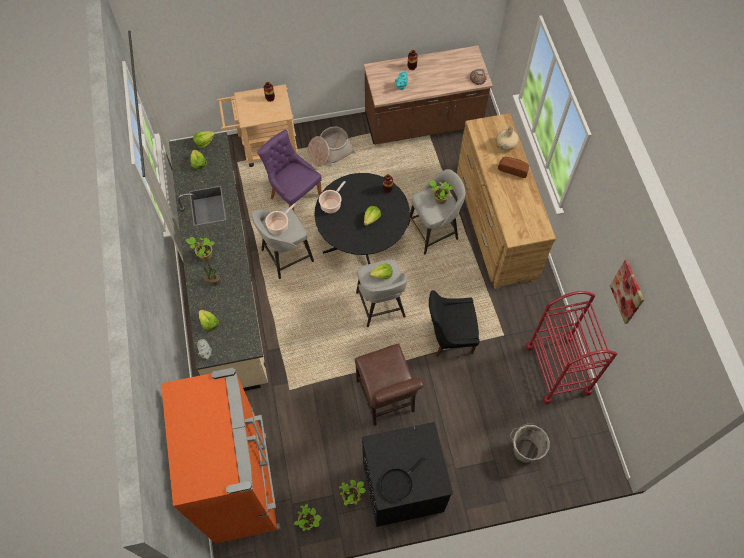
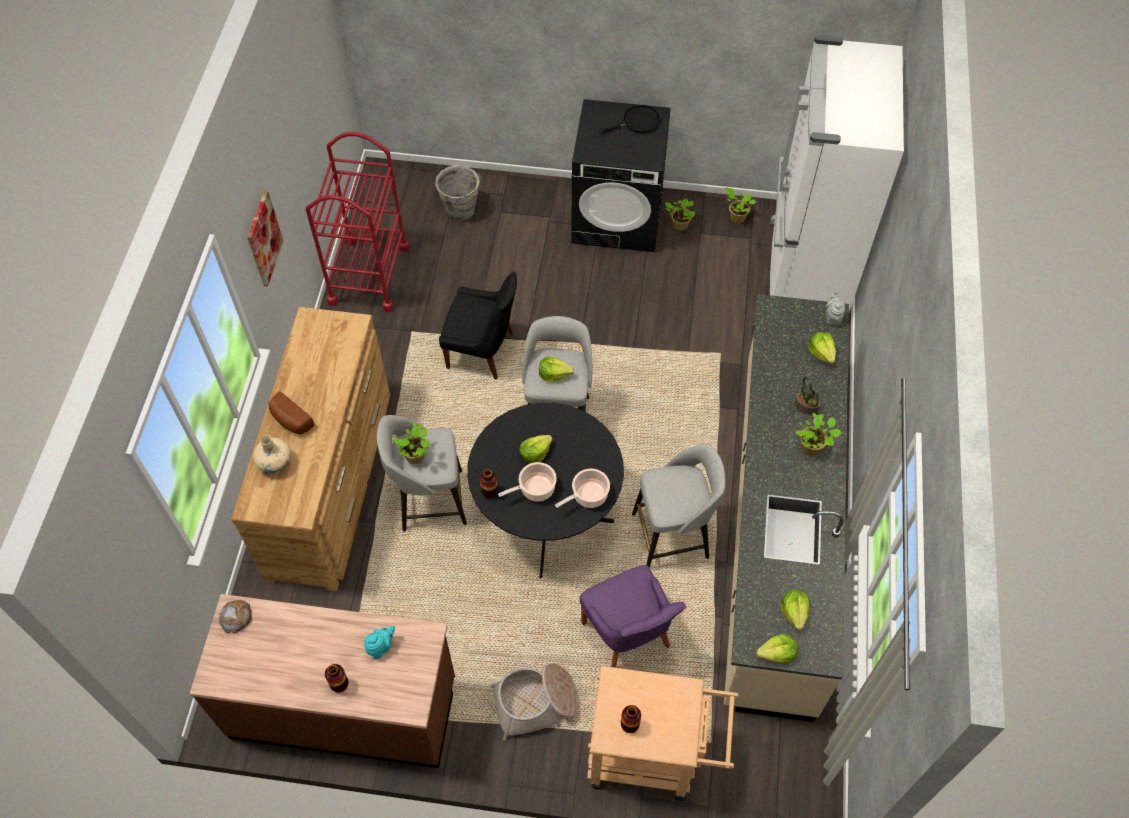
camera: 160 degrees left, 5 degrees down
orange fridge [161,368,281,544] -> white fridge [770,34,904,312]
cooking pot [265,204,296,235] -> cooking pot moved to [498,462,557,502]
brown chair [355,343,423,426] -> none
picture [610,259,644,324] -> picture moved to [247,190,283,286]

